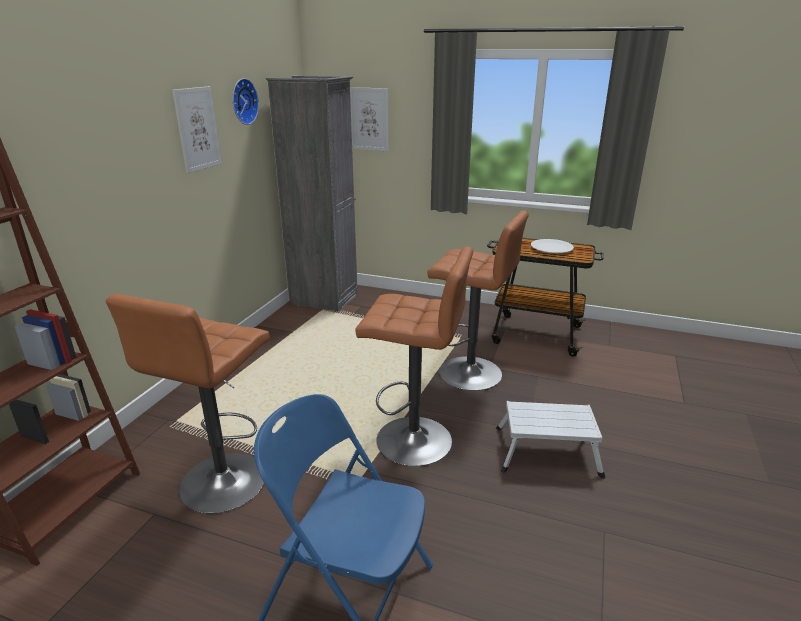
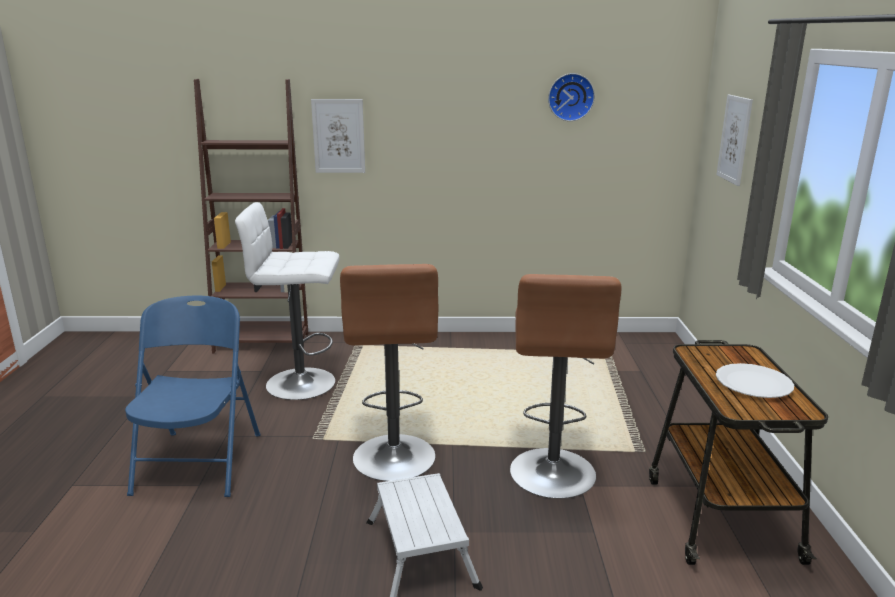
camera: 70 degrees right, 5 degrees down
brown stool [106,294,270,513] -> white stool [235,202,339,400]
picture [172,86,222,174] -> picture moved to [311,99,365,173]
grey cabinet [266,76,358,312] -> none

